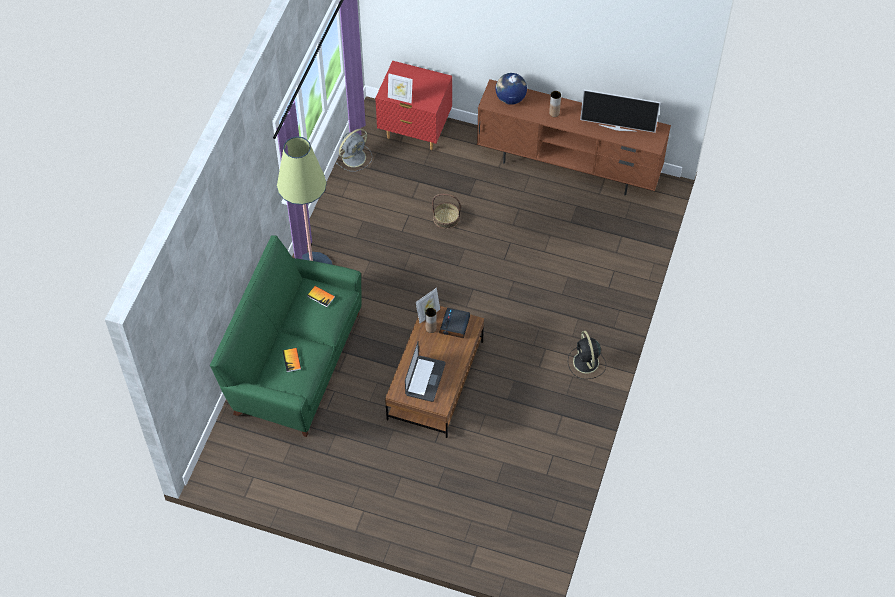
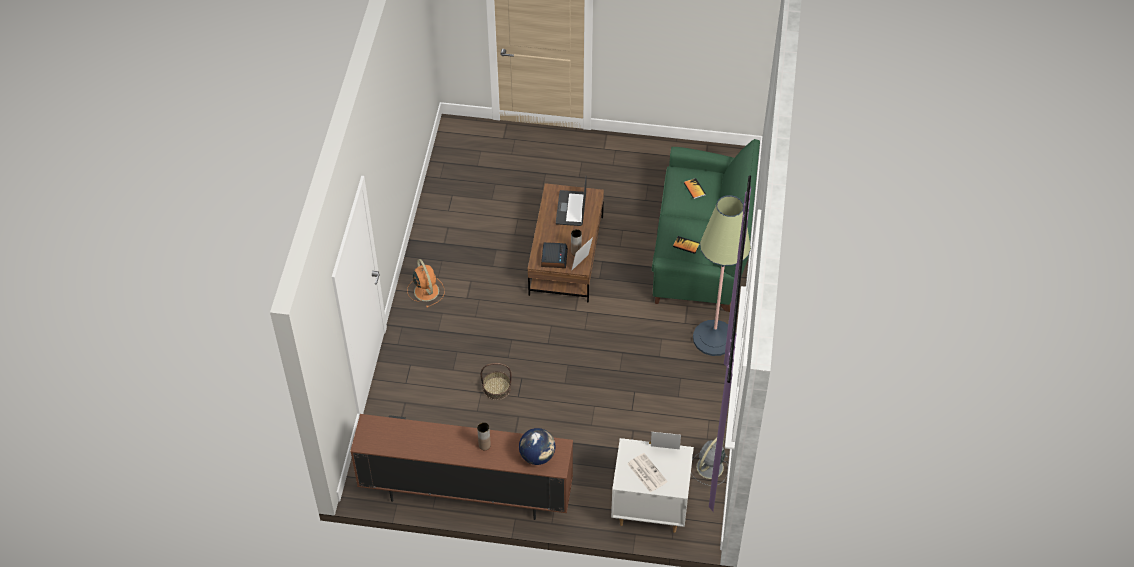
camera: 170 degrees right, 5 degrees down
red nightstand [375,61,452,150] -> white nightstand [611,438,694,533]
basket [432,194,461,229] -> basket moved to [481,363,512,400]
black fan [568,331,606,379] -> orange fan [407,259,445,308]
television [580,90,661,133] -> none
none -> newspaper [627,453,668,493]

